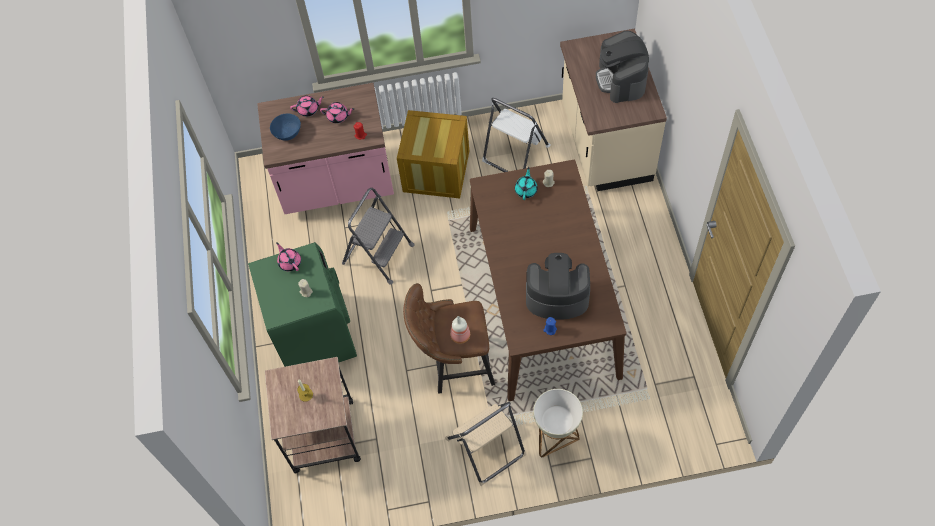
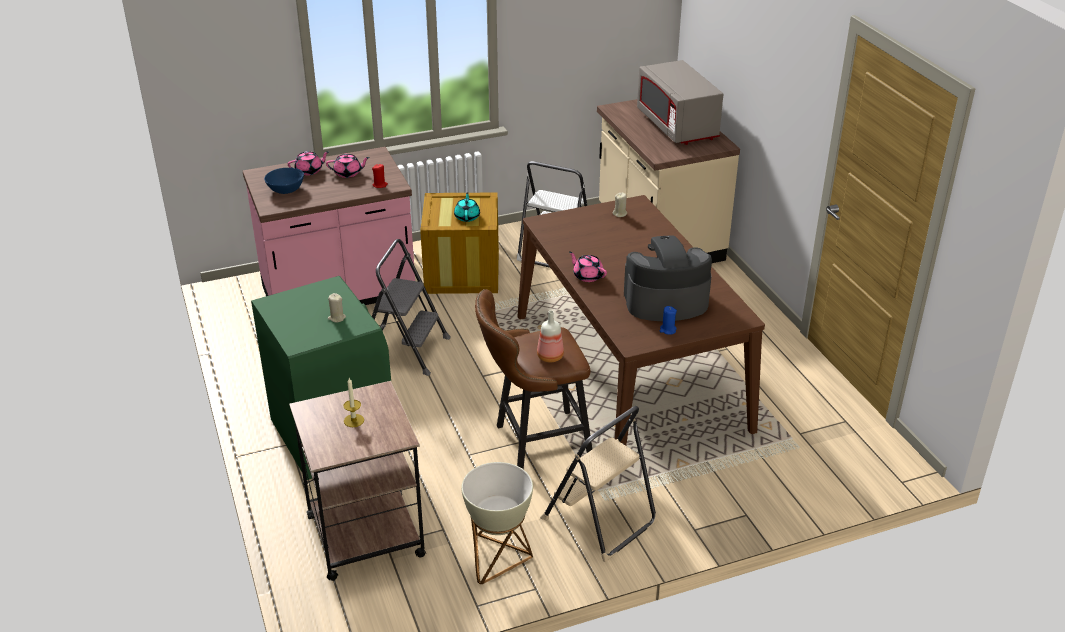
camera: 15 degrees left, 25 degrees down
pink teapot [276,242,301,271] -> pink teapot moved to [569,251,607,282]
turquoise teapot [515,167,538,200] -> turquoise teapot moved to [454,192,480,222]
planter [533,389,583,457] -> planter moved to [461,462,533,584]
coffee machine [596,31,649,103] -> grey microwave [637,60,723,145]

